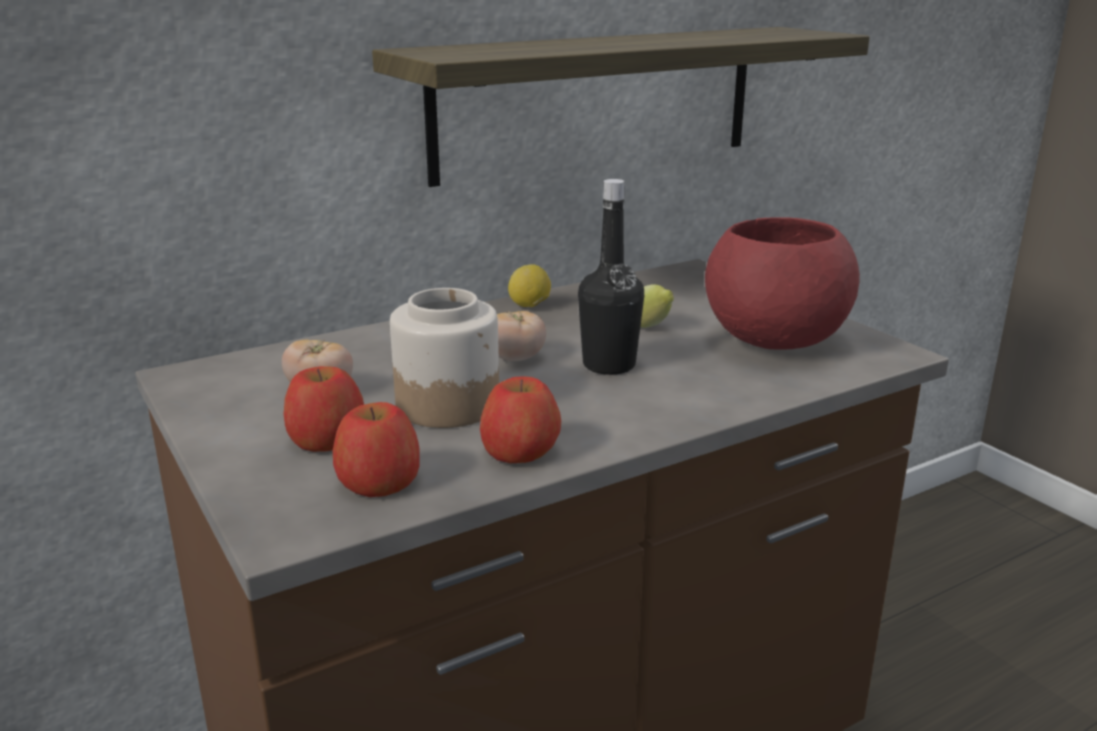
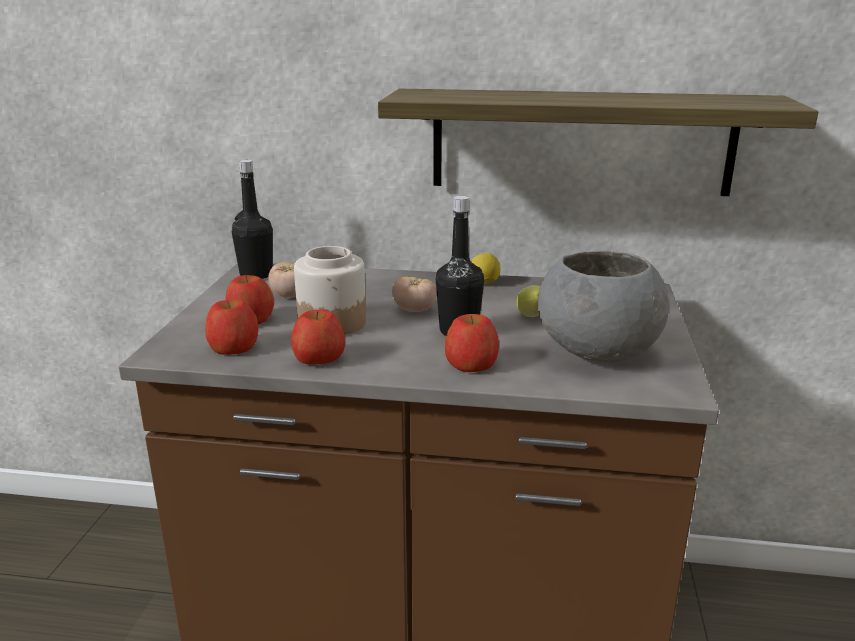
camera: 40 degrees right, 0 degrees up
red bowl [705,217,860,350] -> grey bowl [538,251,669,362]
none -> black bottle [232,160,273,279]
none -> apple [445,314,499,372]

